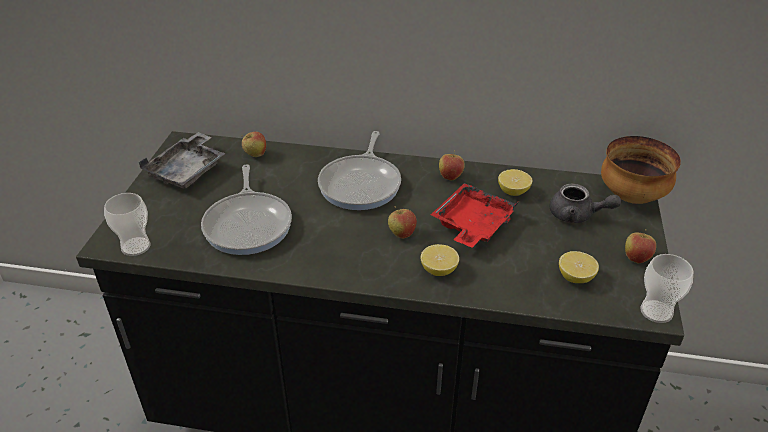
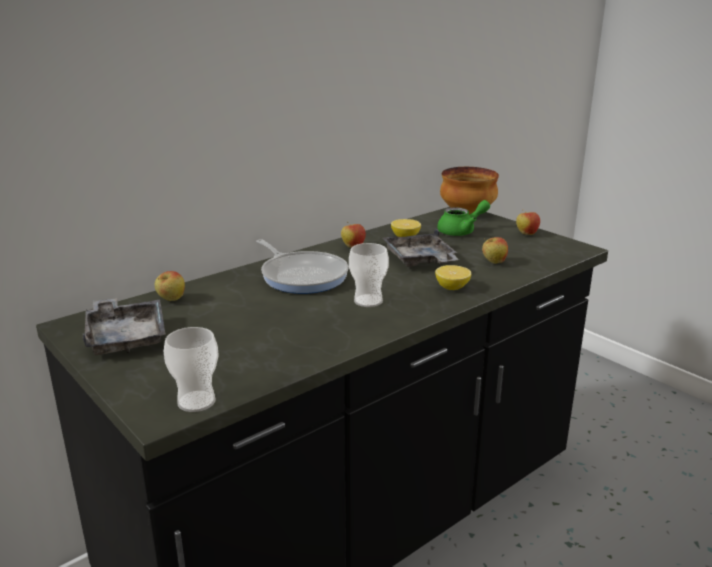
camera: 50 degrees left, 15 degrees down
frying pan [201,164,292,255] -> none
apple [388,206,417,239] -> apple moved to [482,237,508,264]
red tray [431,183,519,248] -> grey tray [382,228,459,267]
grey teapot [550,184,621,223] -> green teapot [437,200,490,236]
lemon [559,251,599,283] -> none
cup [640,254,693,323] -> cup moved to [349,243,389,307]

